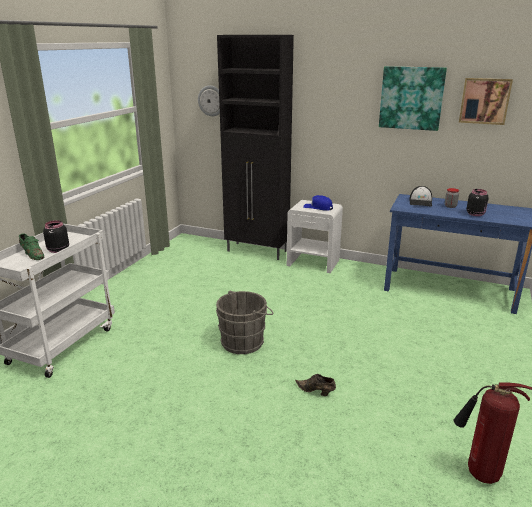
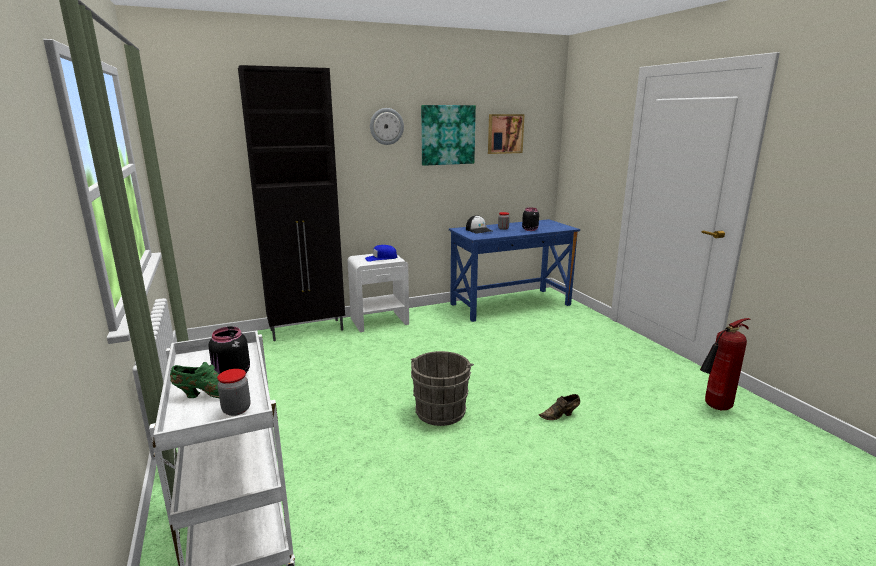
camera: 45 degrees left, 5 degrees down
wall clock [198,85,220,116] -> wall clock moved to [370,108,404,145]
none -> jar [217,369,251,416]

